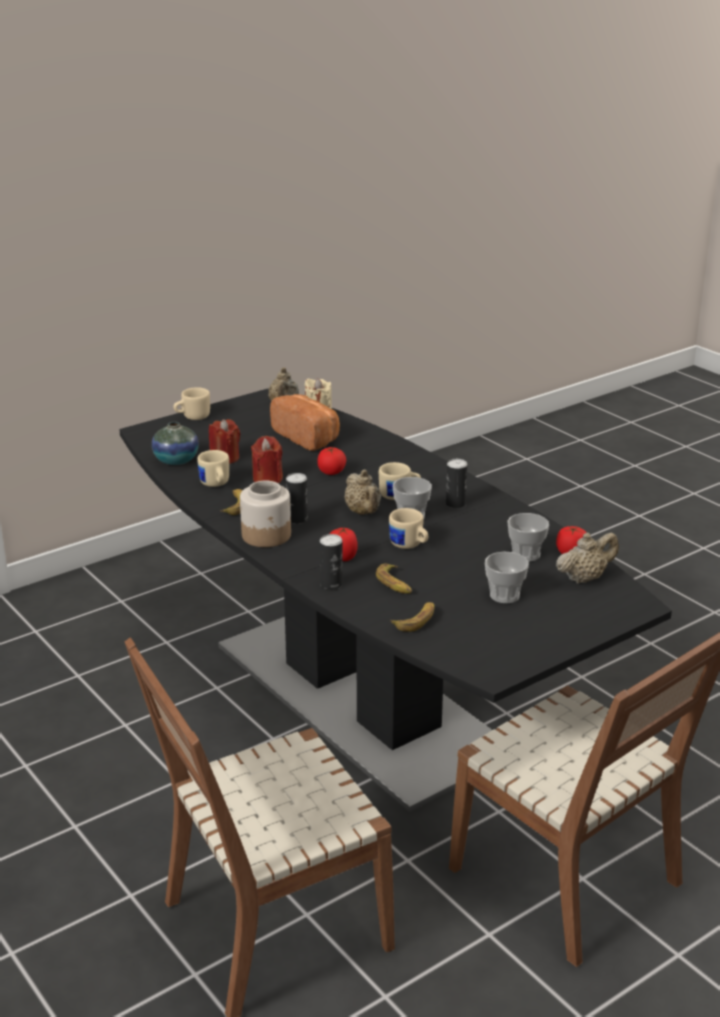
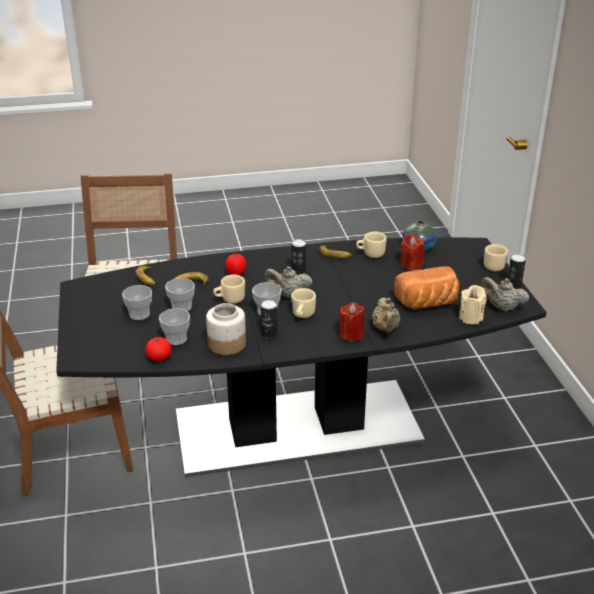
camera: 115 degrees right, 5 degrees up
jar [240,481,291,547] -> jar moved to [206,303,246,355]
red candle [251,436,283,483] -> red candle moved to [339,302,365,341]
tomato [317,447,346,475] -> none
can [320,534,343,589] -> can moved to [507,254,526,289]
beige teapot [556,532,619,584] -> beige teapot moved to [372,298,401,333]
none -> cup [165,278,195,312]

